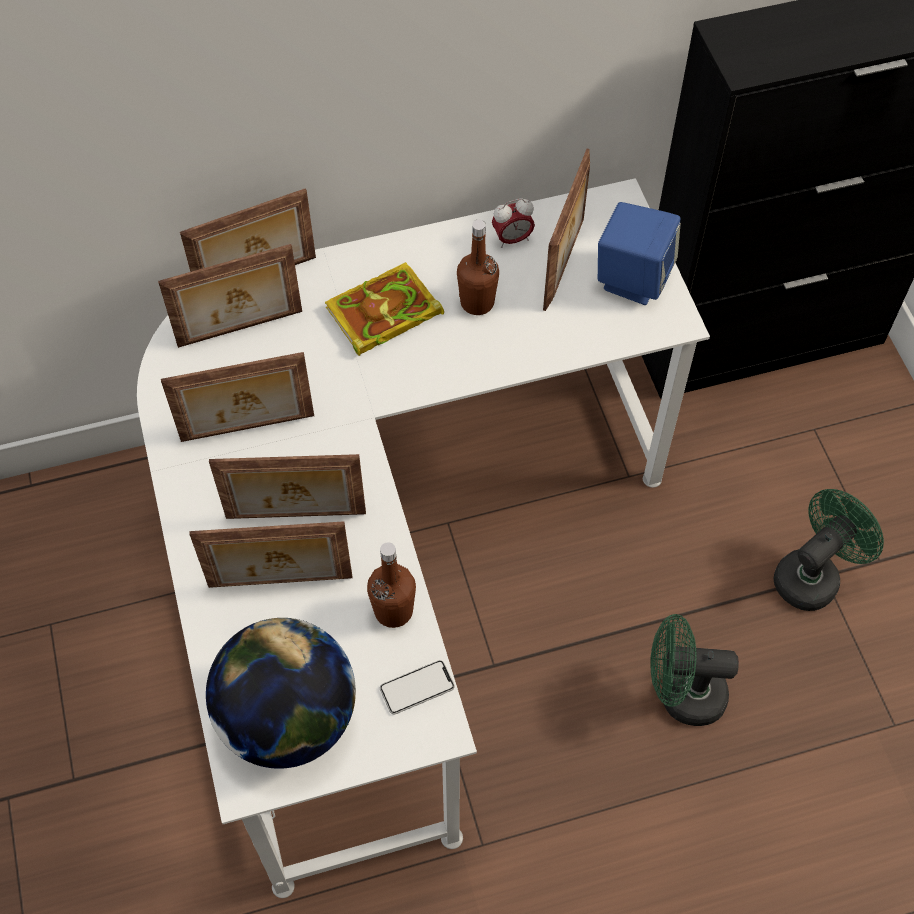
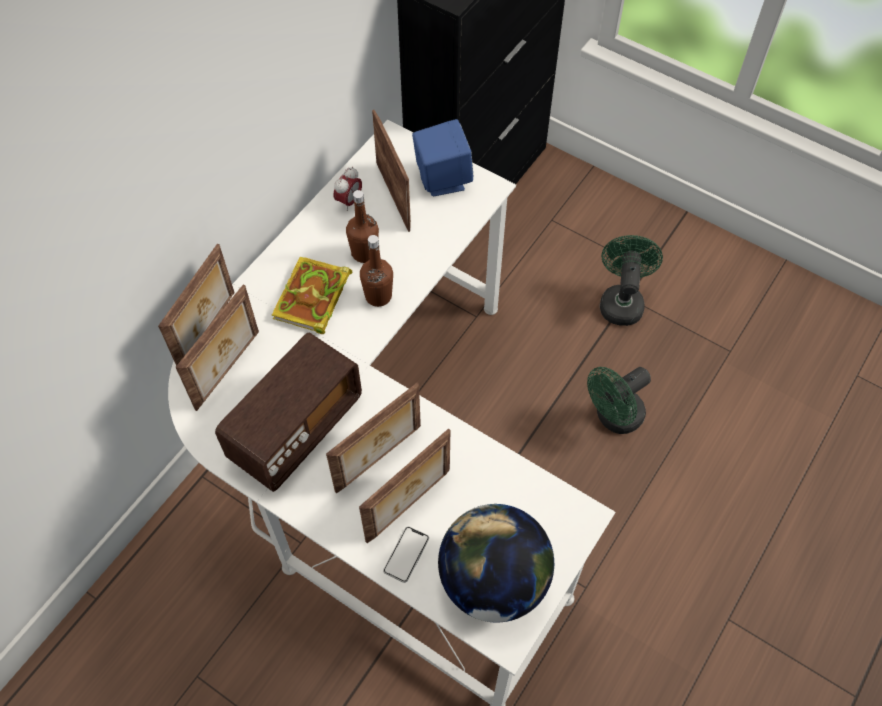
camera: 40 degrees left, 0 degrees up
picture frame [161,352,314,442] -> radio [215,332,362,492]
brown bottle [367,542,416,628] -> brown bottle moved to [360,235,393,307]
phone [380,660,455,714] -> phone moved to [383,527,429,583]

